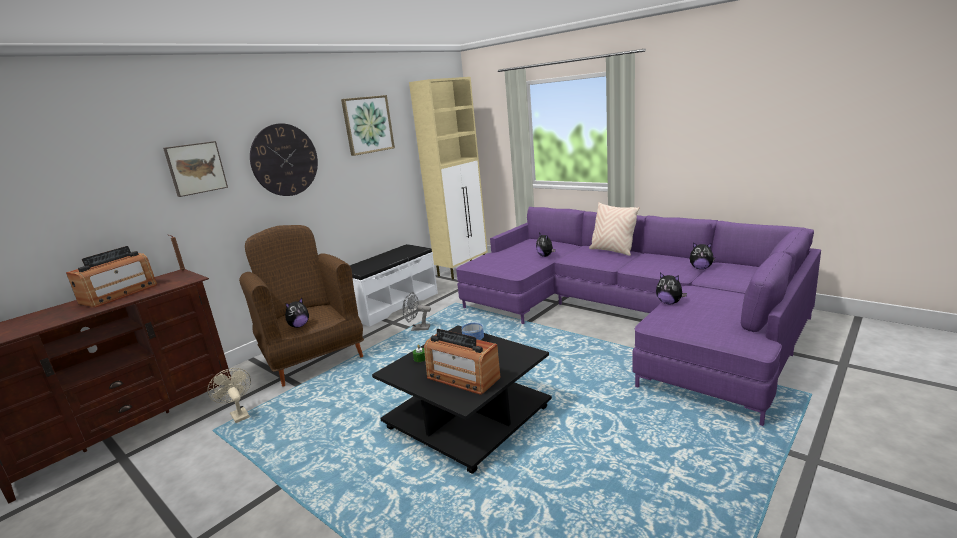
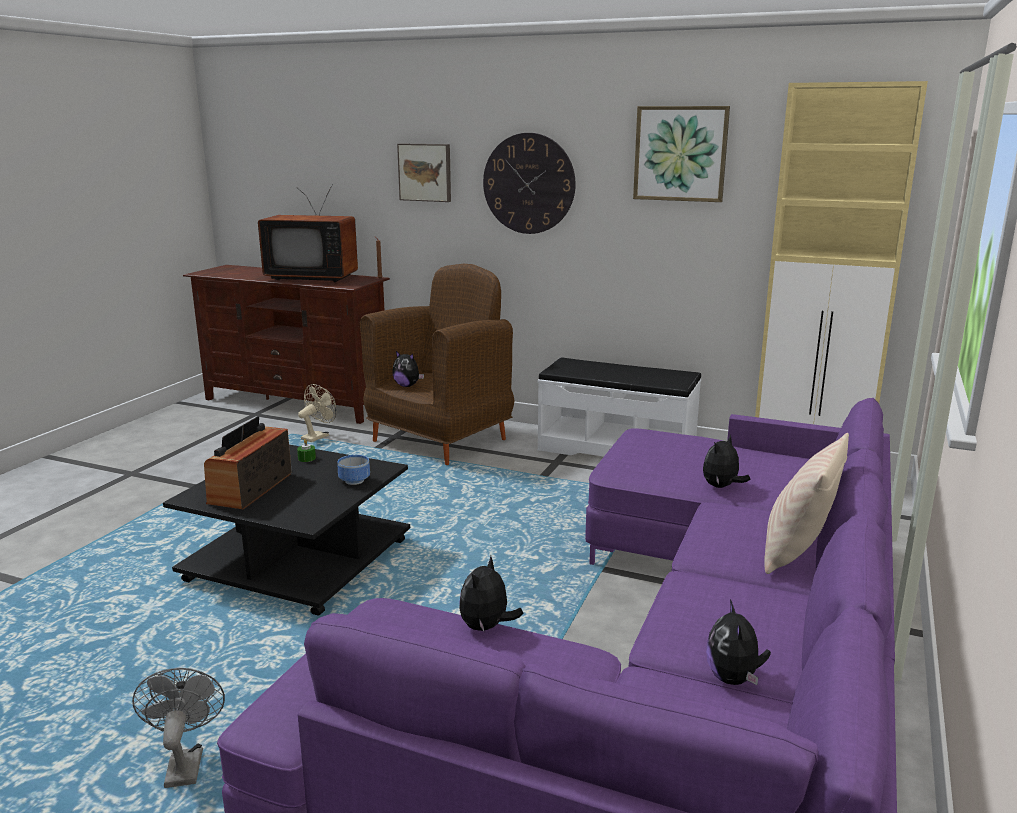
camera: 70 degrees right, 0 degrees up
radio [66,246,157,308] -> television [258,184,358,282]
grey fan [402,292,431,331] -> grey fan moved to [132,668,225,788]

